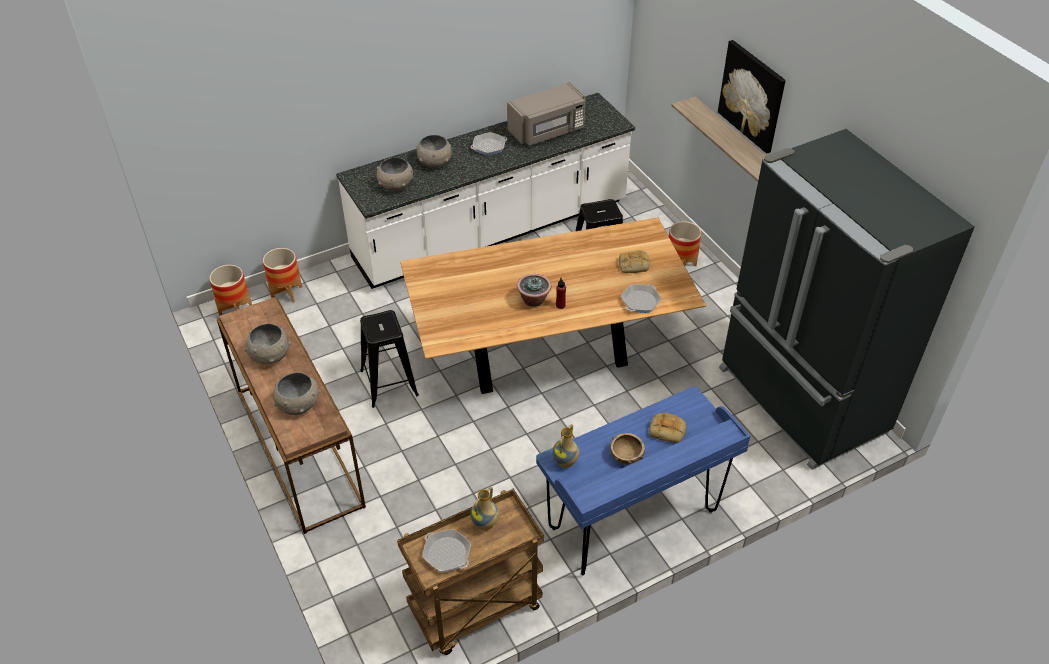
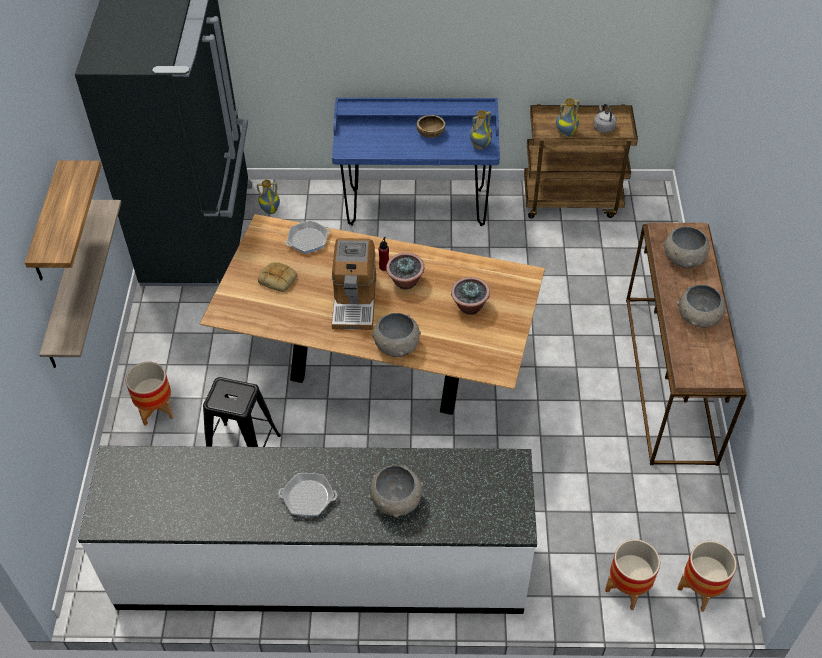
camera: 150 degrees left, 5 degrees up
black stool [360,310,419,408] -> none
grey bowl [377,157,414,191] -> grey bowl moved to [372,313,421,357]
frying pan [422,529,471,573] -> grey kettle [594,104,616,133]
grey microwave [507,82,586,146] -> none
bread [649,413,686,443] -> none
picture [718,40,786,154] -> shelf [25,161,101,280]
none -> vase [257,180,280,214]
none -> coffee machine [332,238,376,330]
none -> potted plant [451,277,490,315]

